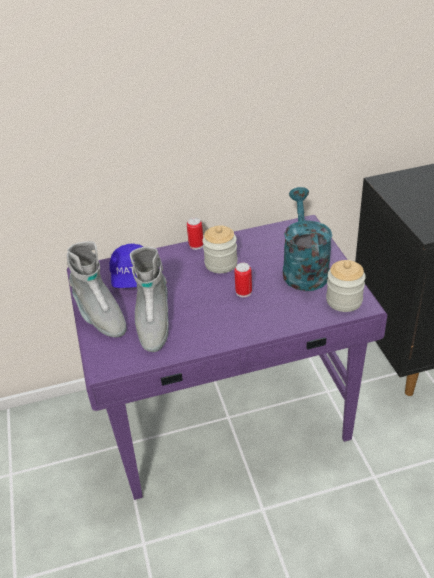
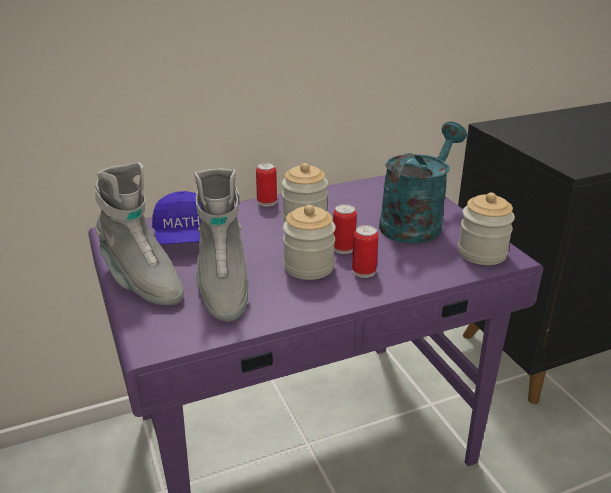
camera: 10 degrees left, 10 degrees down
turquoise watering can [283,187,332,291] -> turquoise watering can turned 45 degrees clockwise [379,122,467,244]
none -> jar [283,205,336,280]
none -> can [352,225,379,278]

